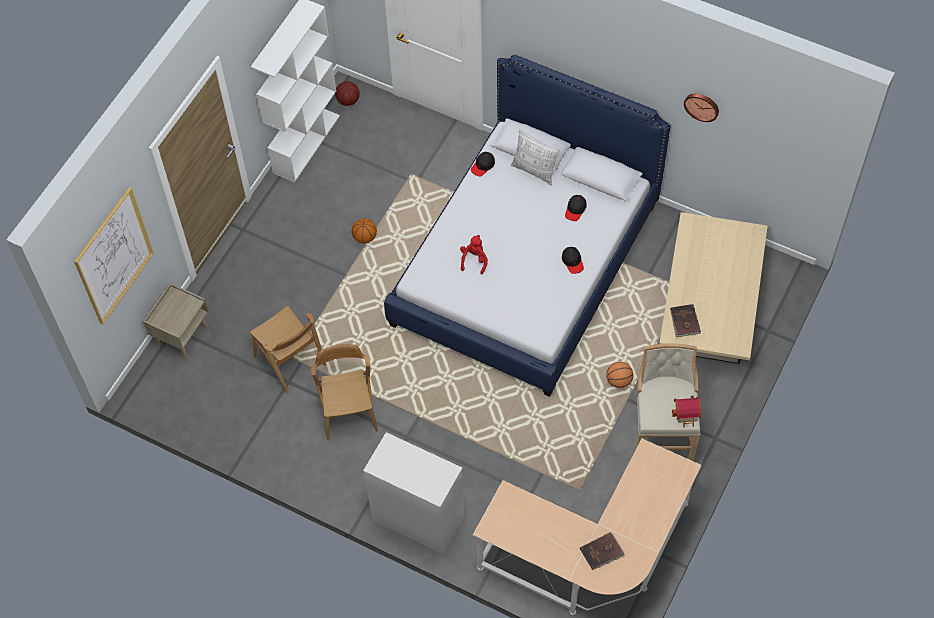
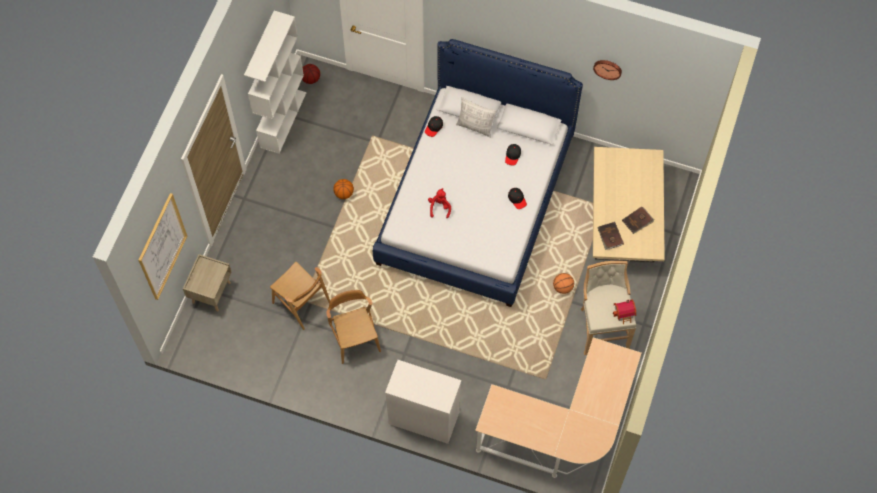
camera: 10 degrees left, 5 degrees up
brown book [580,532,625,570] -> brown book moved to [622,207,654,234]

